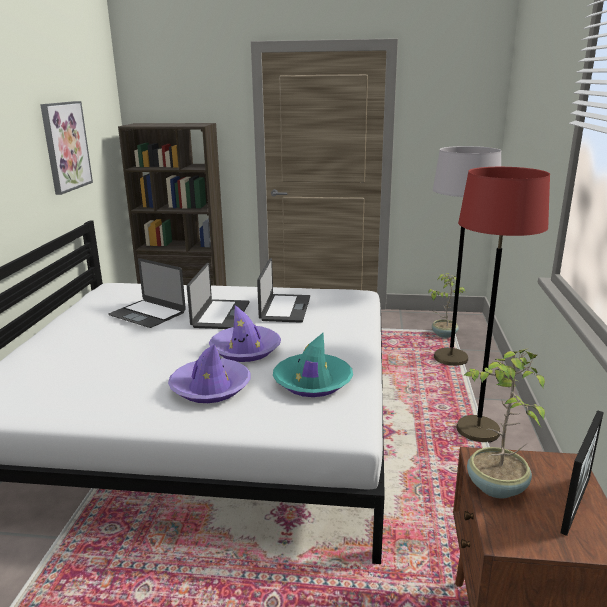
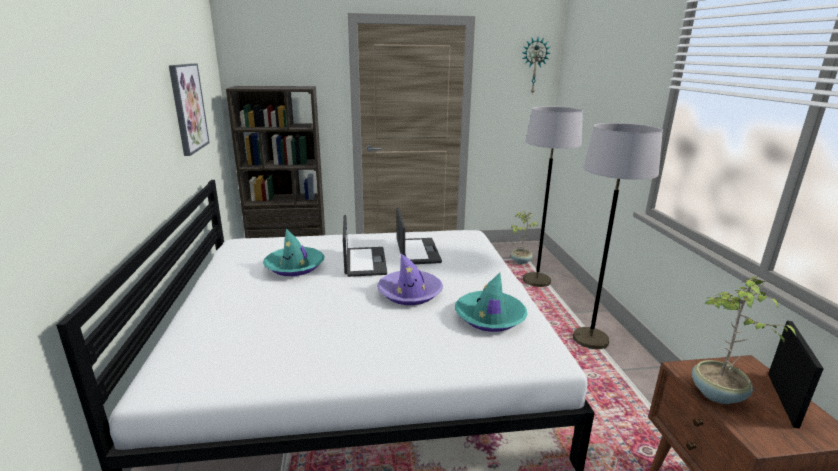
camera: 15 degrees left, 0 degrees up
laptop [108,258,186,328] -> turquoise hat [263,229,324,276]
purple hat [168,344,251,403] -> none
red floor lamp [456,167,550,443] -> grey floor lamp [573,123,663,349]
none -> wall clock [522,37,550,94]

